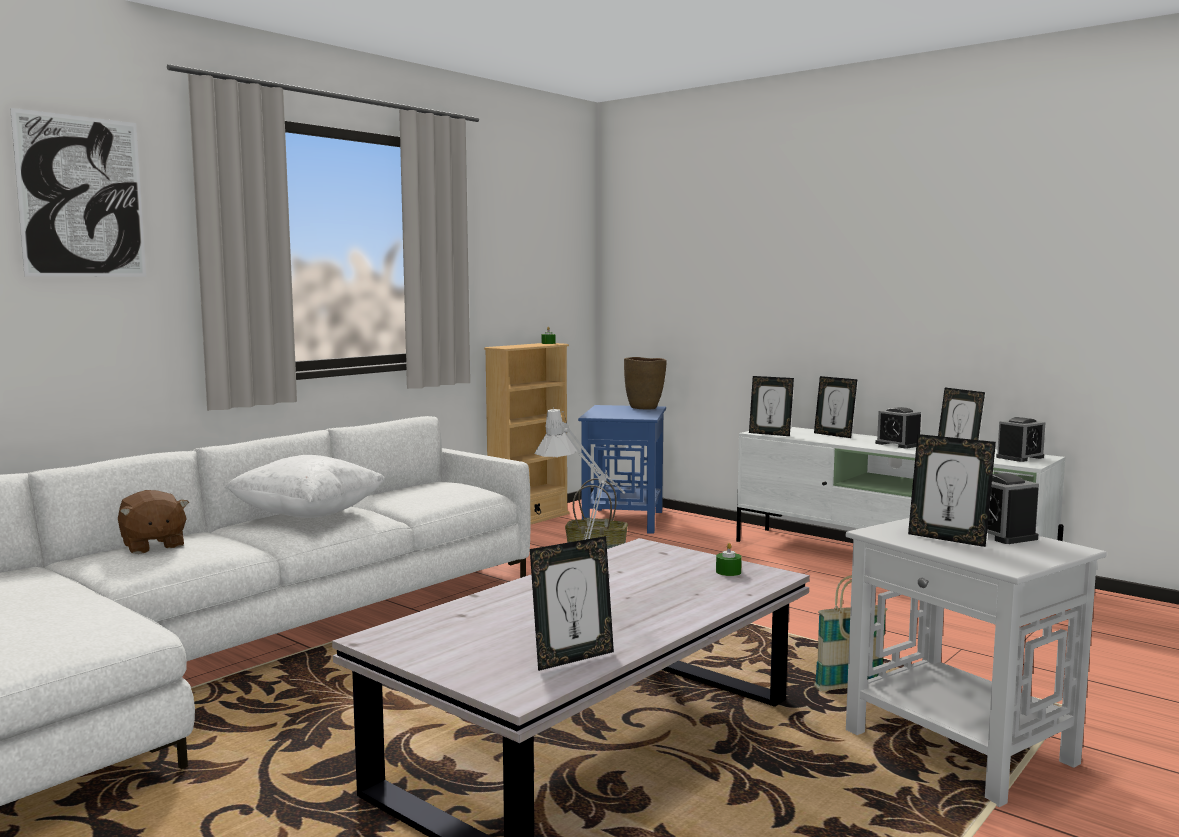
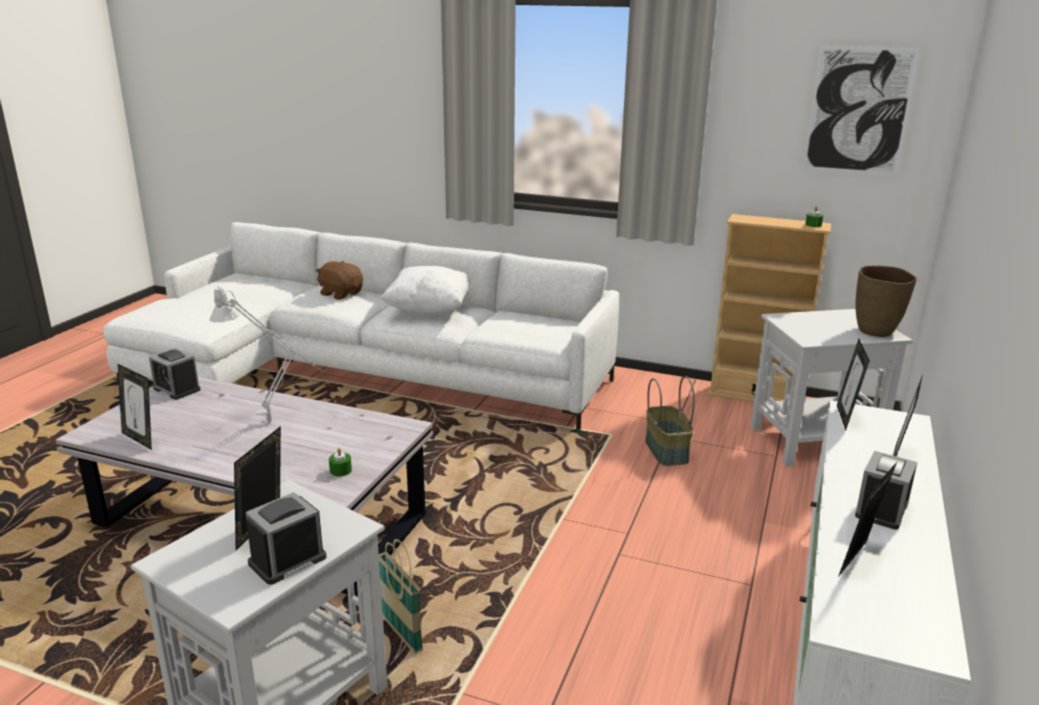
camera: 70 degrees right, 15 degrees up
picture [10,108,146,277] -> picture moved to [803,45,920,175]
brown plush toy [118,490,189,554] -> brown plush toy turned 90 degrees clockwise [316,261,363,300]
blue side table [578,405,666,534] -> white side table [750,309,913,466]
alarm clock [996,417,1046,462] -> alarm clock moved to [149,348,200,400]

